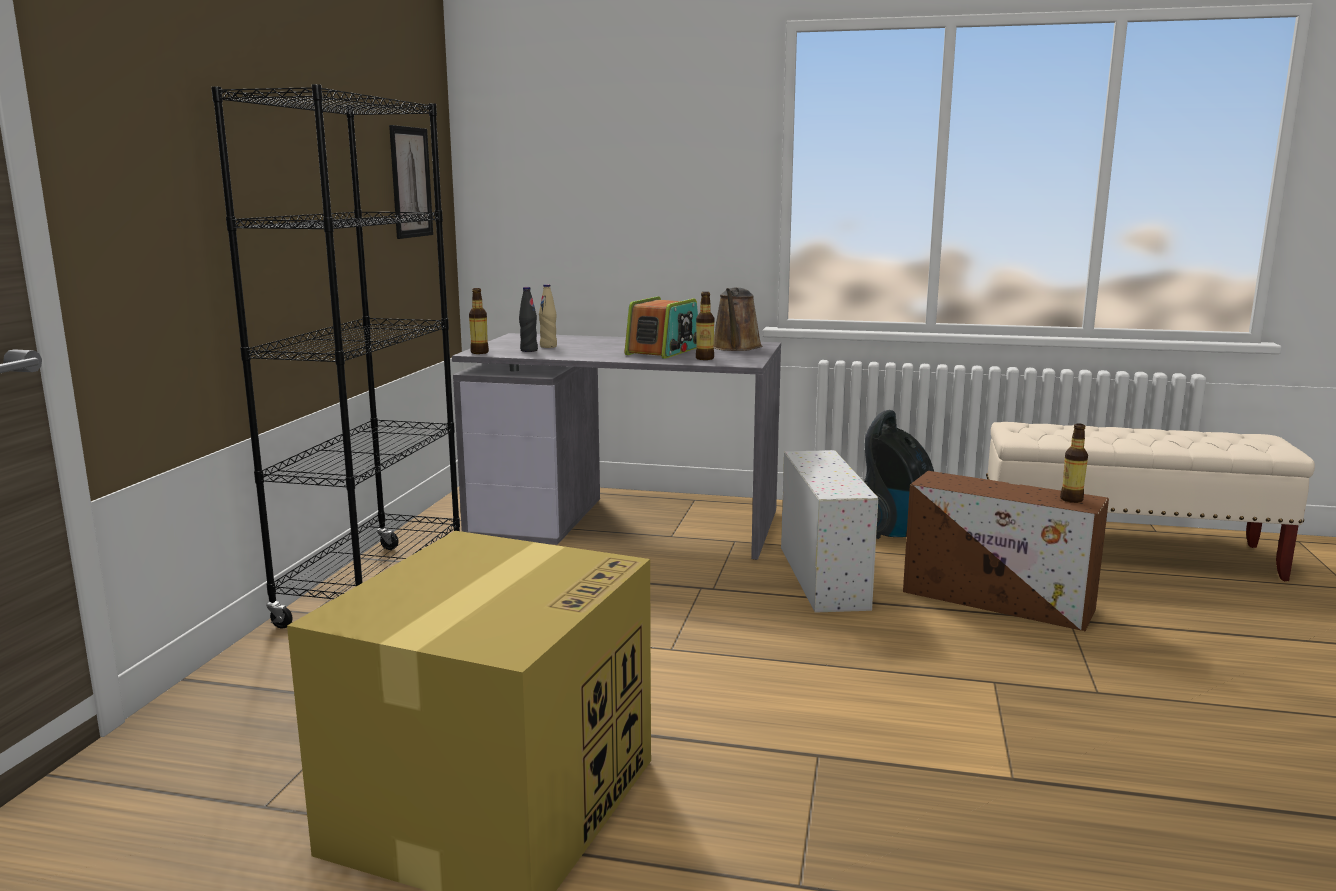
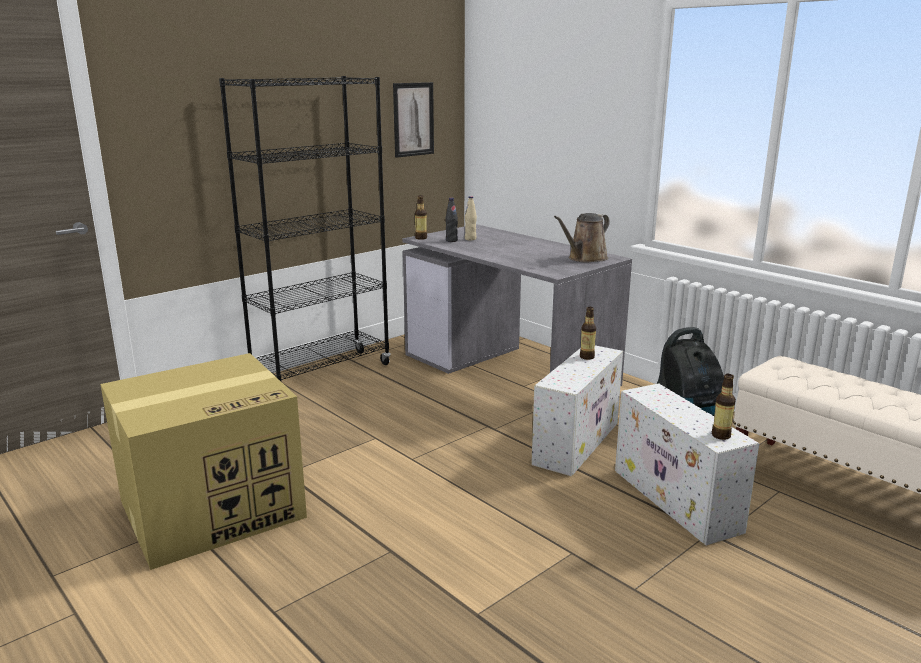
camera: 35 degrees right, 5 degrees up
radio [625,296,698,359] -> none
bottle [696,292,714,360] -> bottle moved to [580,307,596,360]
brown storage box [903,471,1109,631] -> white storage box [615,383,759,546]

